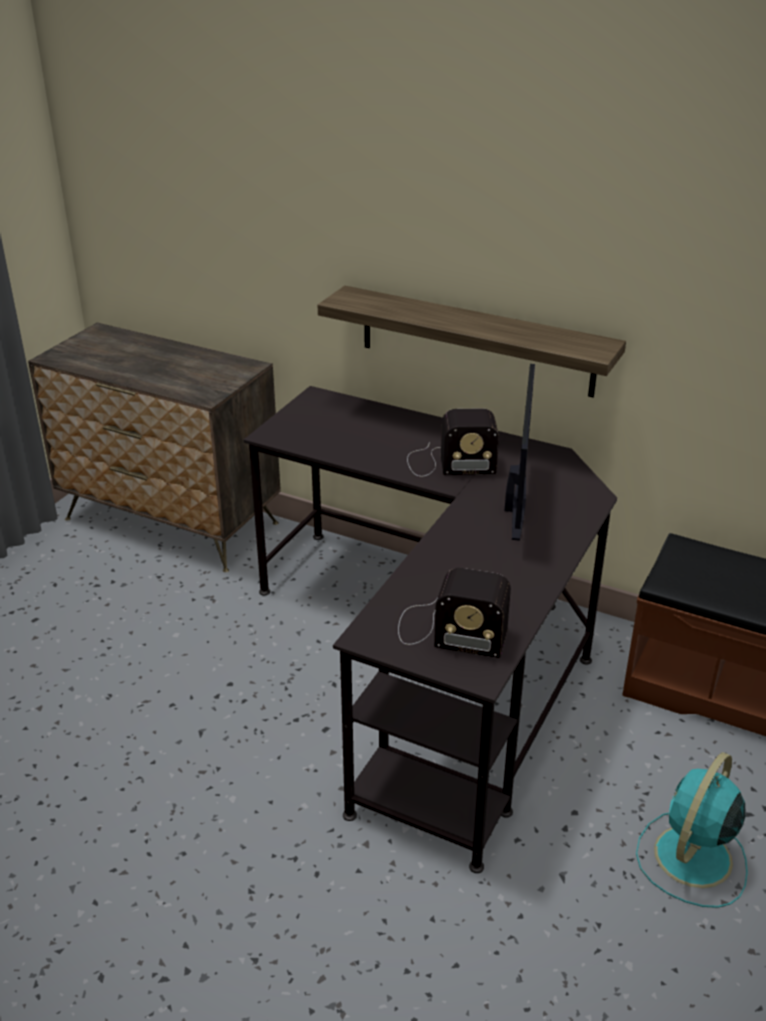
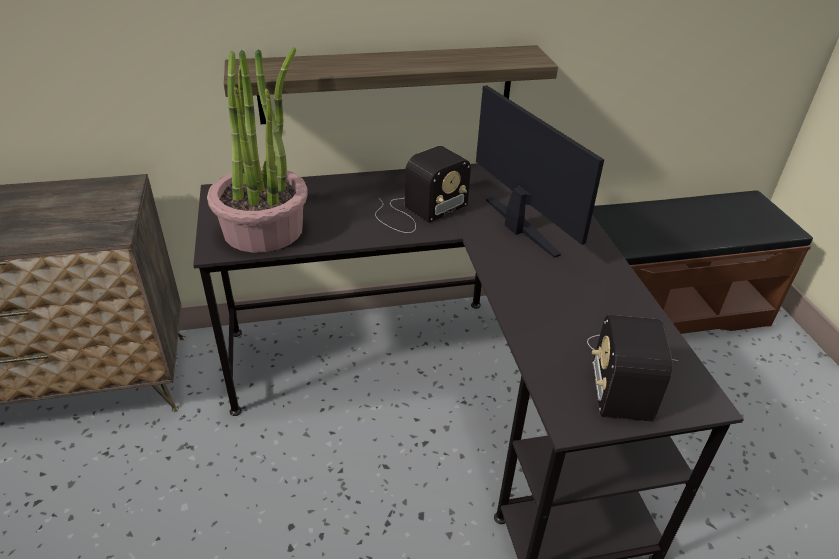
camera: 40 degrees left, 5 degrees up
radio [398,568,511,658] -> radio turned 120 degrees clockwise [587,315,678,422]
turquoise fan [636,752,748,908] -> none
none -> potted plant [207,48,308,253]

